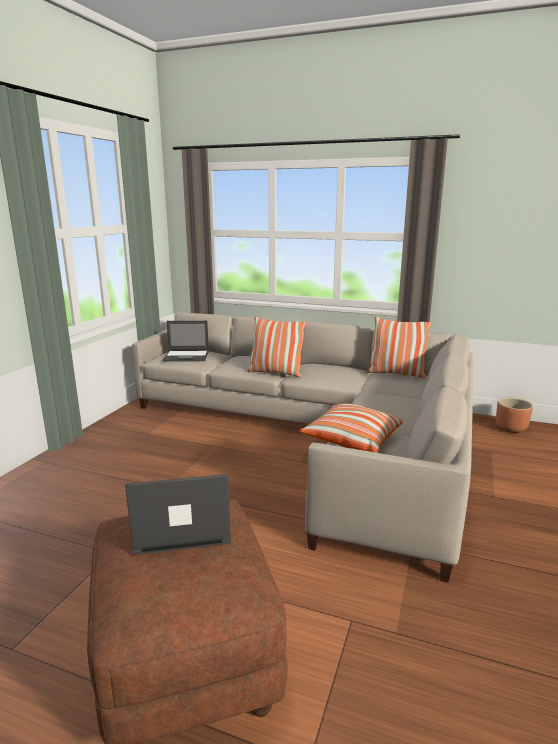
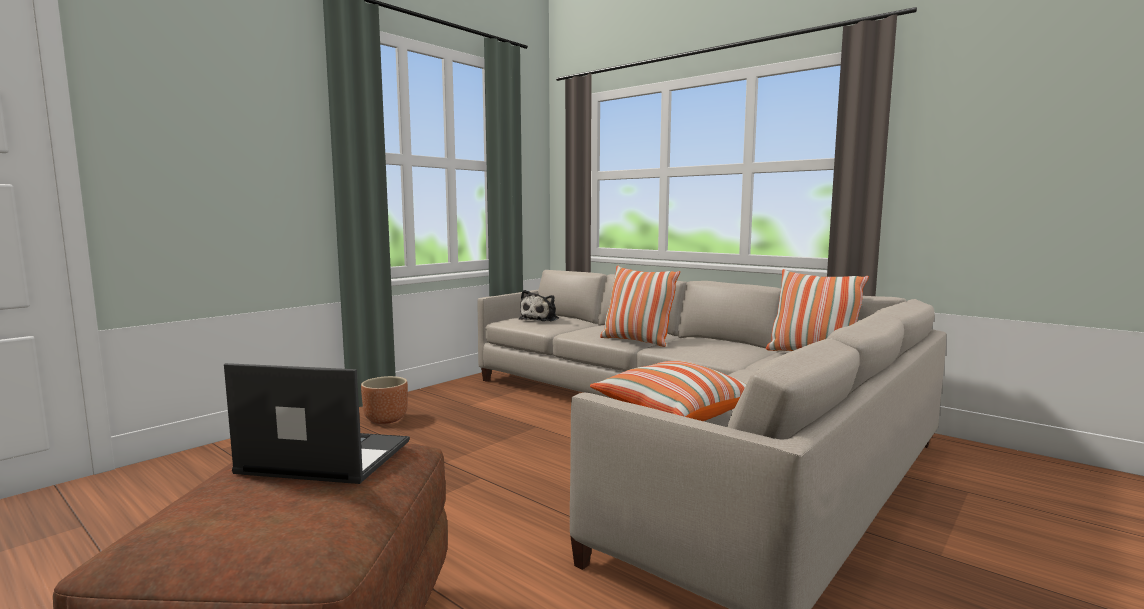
camera: 20 degrees right, 10 degrees down
laptop [163,321,209,362] -> plush toy [519,290,559,321]
brown planter [496,398,533,433] -> brown planter moved to [361,376,408,424]

